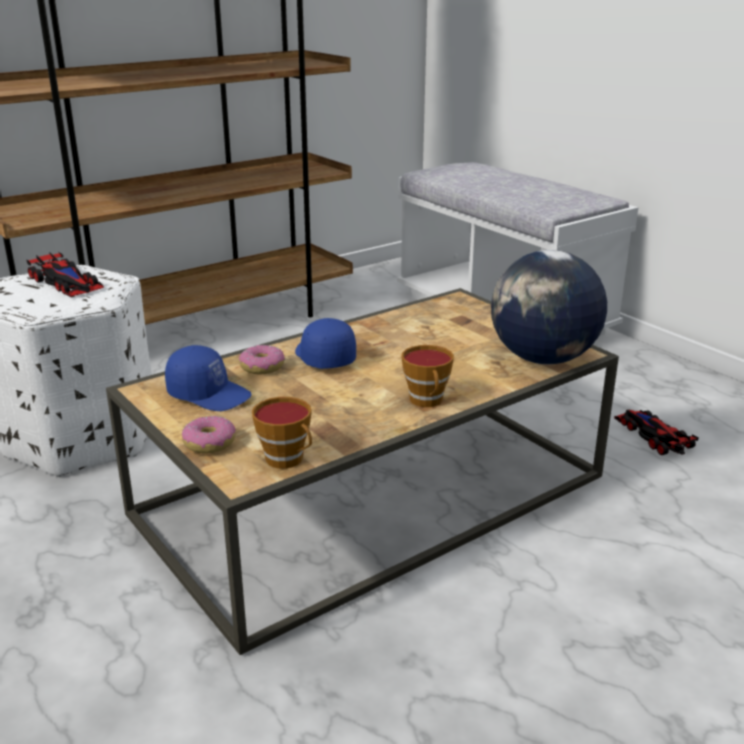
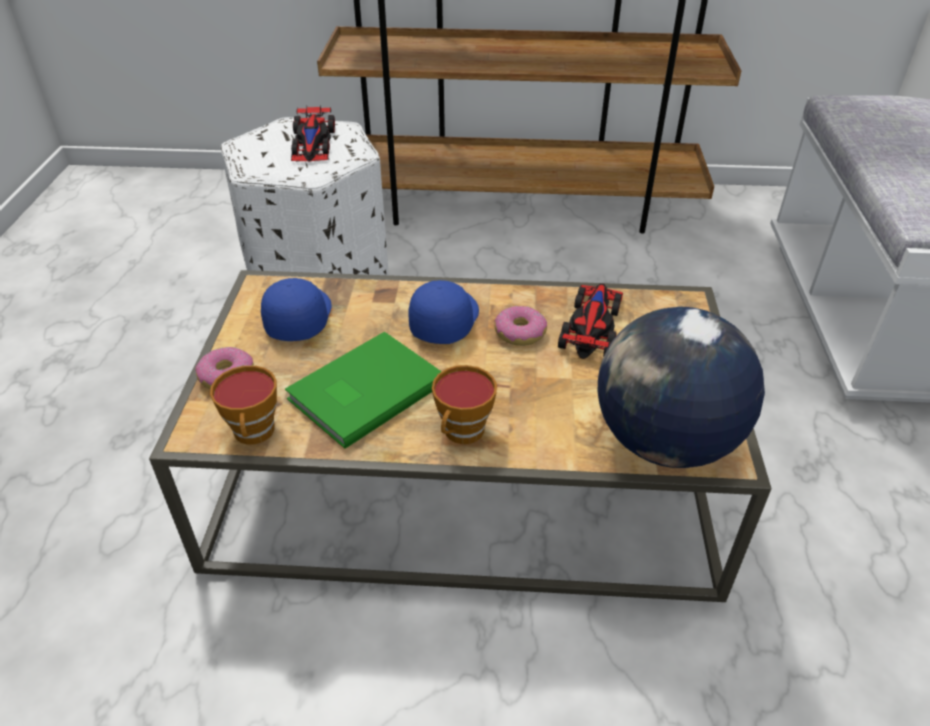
camera: 40 degrees right, 15 degrees up
blue cap [165,345,252,411] -> blue cap turned 150 degrees counterclockwise [261,278,332,341]
donut [239,345,285,374] -> donut moved to [494,306,547,346]
toy car [614,410,698,455] -> toy car moved to [558,283,623,359]
none -> green book [285,332,442,449]

